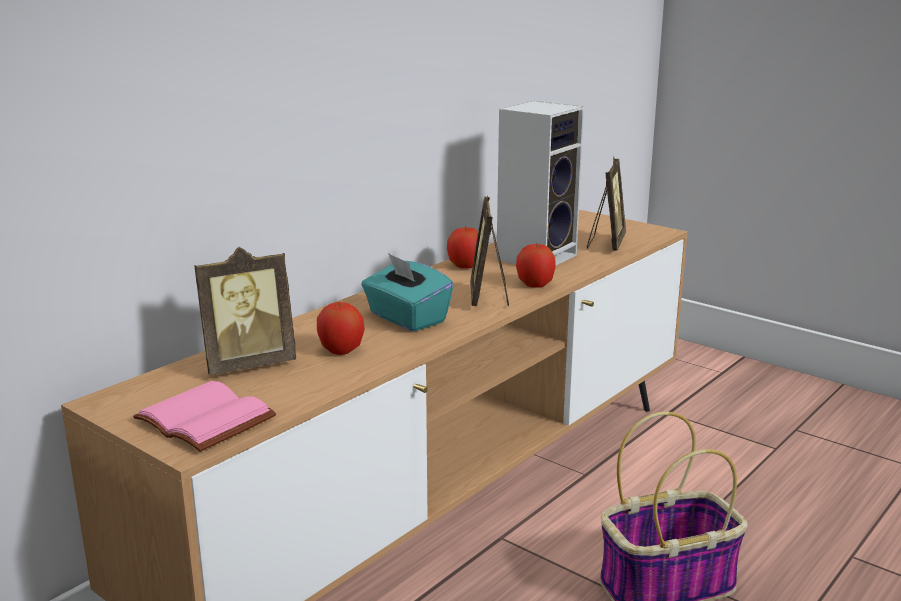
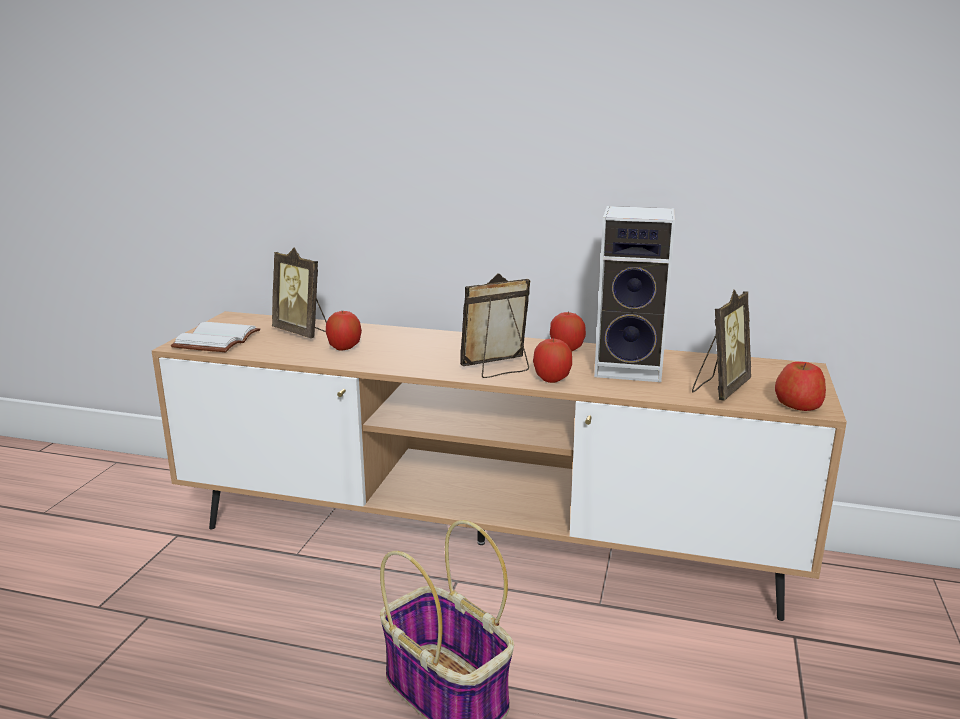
camera: 65 degrees right, 0 degrees up
pink book [133,381,276,452] -> white book [171,322,260,352]
turquoise tissue box [361,253,454,332] -> none
picture frame [587,157,626,251] -> picture frame turned 45 degrees counterclockwise [692,290,751,400]
none -> apple [775,362,826,411]

